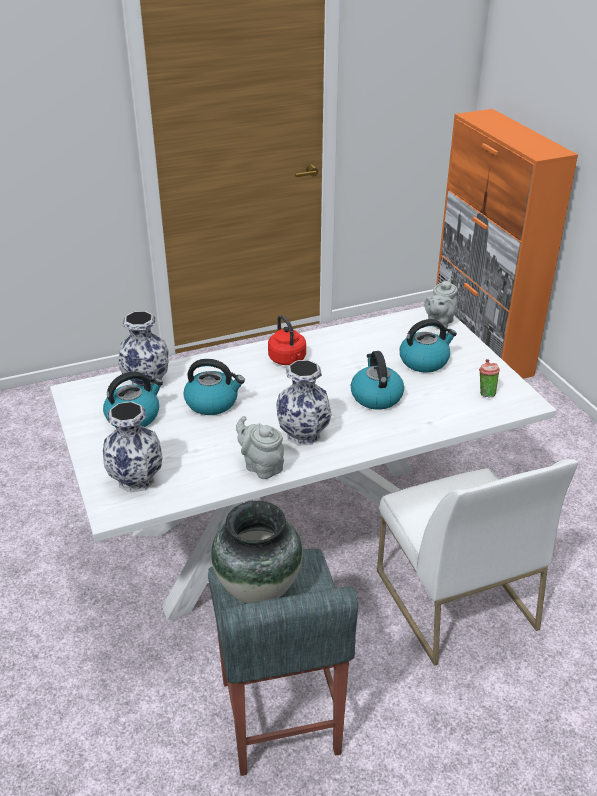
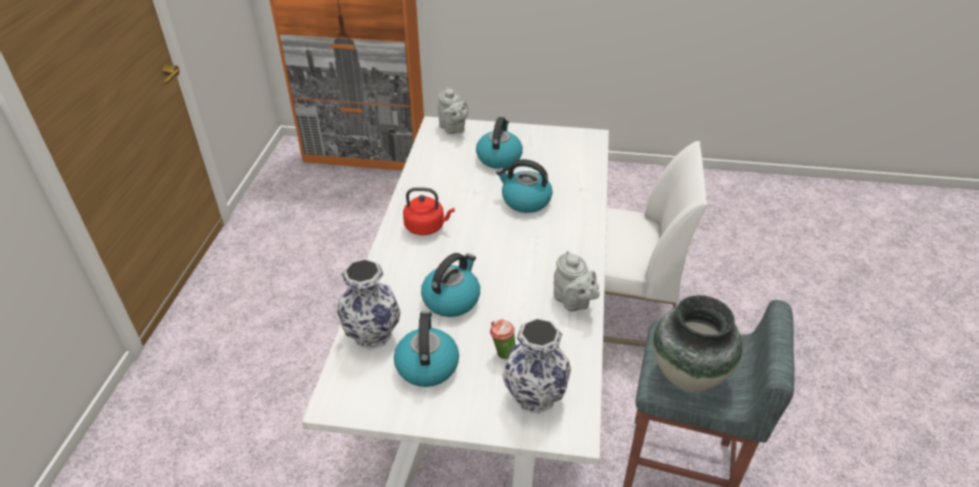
camera: 60 degrees left, 5 degrees up
grey teapot [236,416,284,479] -> grey teapot turned 105 degrees counterclockwise [553,251,600,312]
vase [276,360,332,446] -> none
cup [479,359,500,397] -> cup moved to [490,319,516,359]

